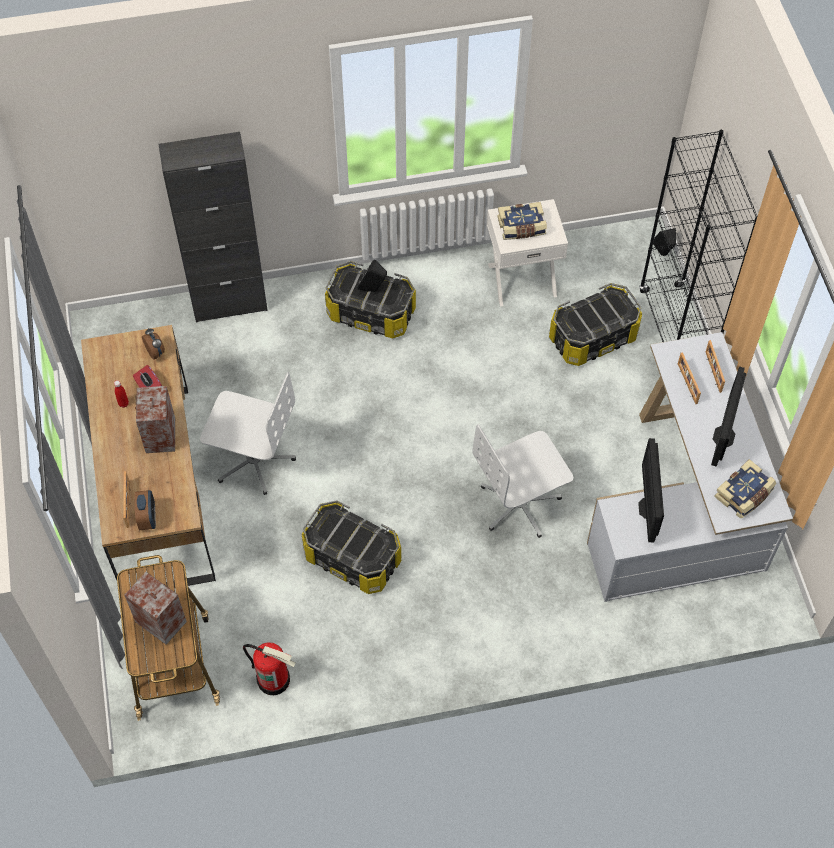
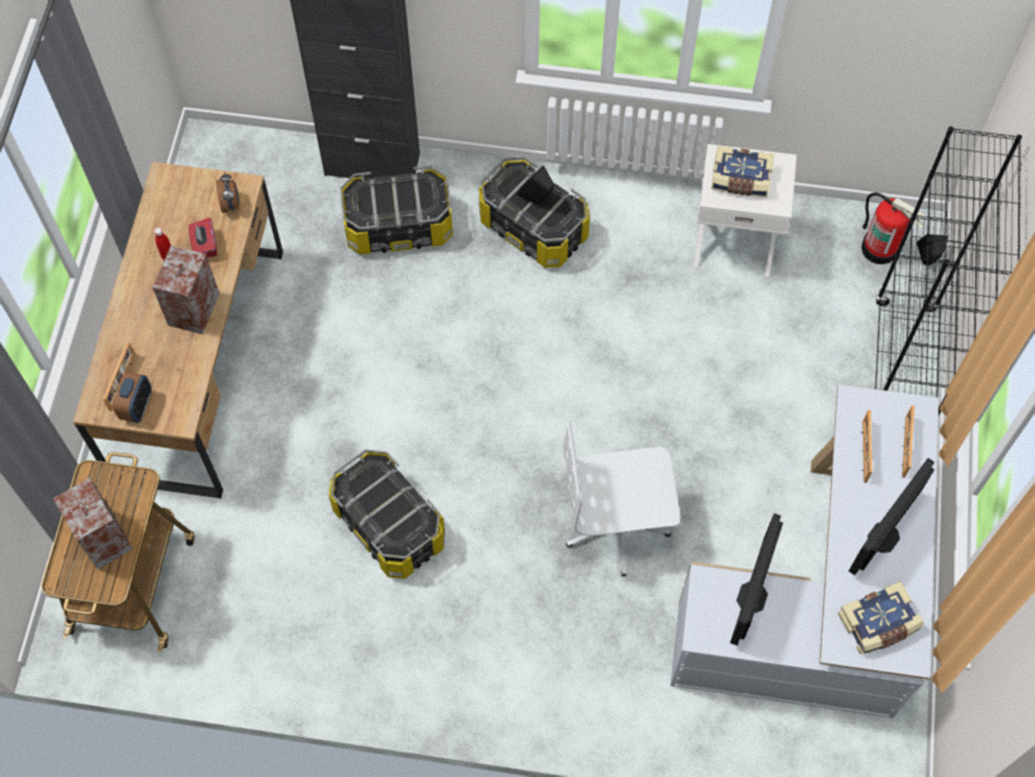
camera: 20 degrees right, 5 degrees up
white office chair [200,372,296,495] -> none
fire extinguisher [243,643,296,695] -> fire extinguisher moved to [861,192,925,264]
storage box [549,283,642,366] -> storage box moved to [340,166,453,255]

